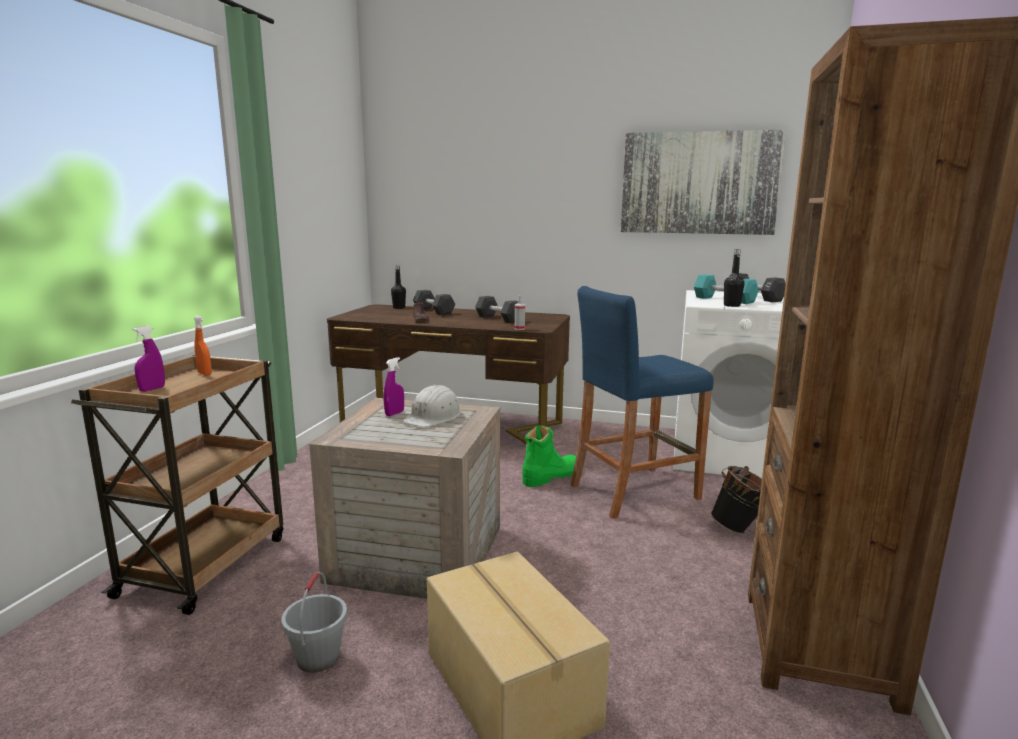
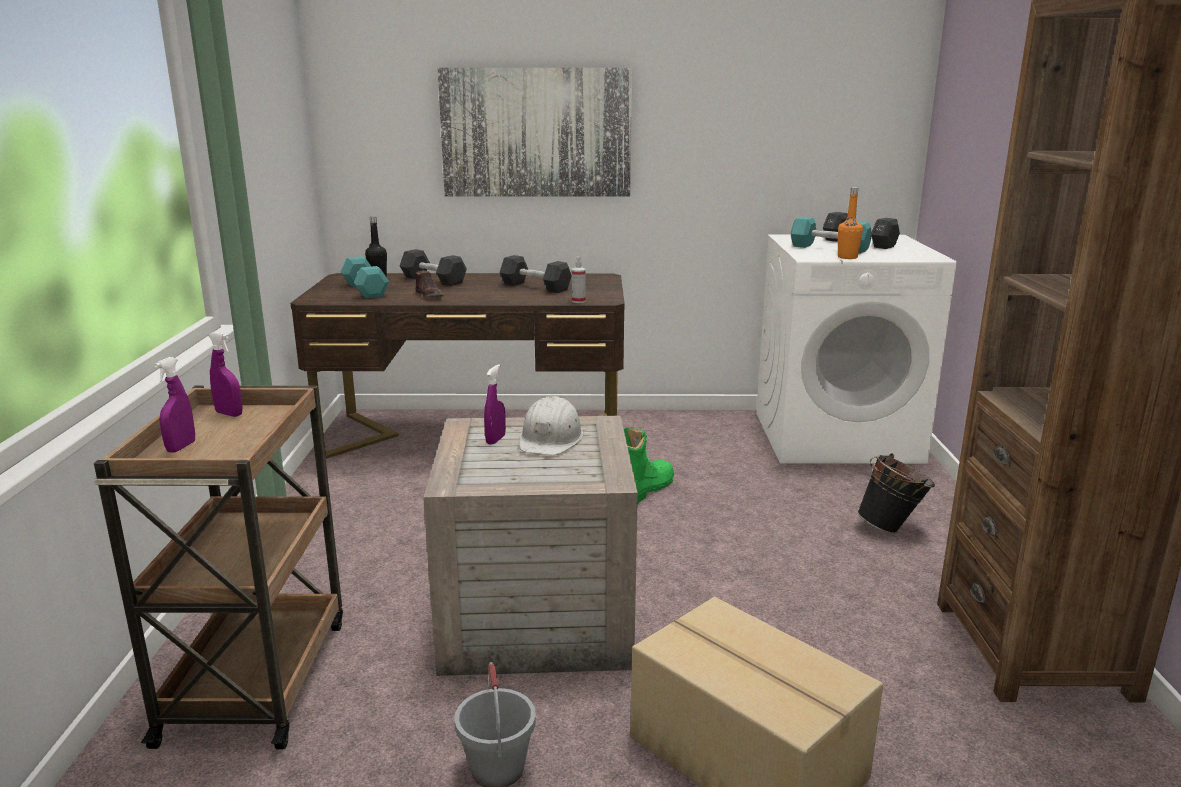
camera: 15 degrees left, 5 degrees up
orange spray bottle [194,316,212,376] -> purple spray bottle [208,332,243,417]
blue stool [570,286,714,519] -> none
picture [621,130,786,235] -> picture moved to [438,68,632,197]
black bottle [724,249,745,307] -> orange bottle [838,187,863,259]
none -> turquoise dumbbell [341,256,389,298]

